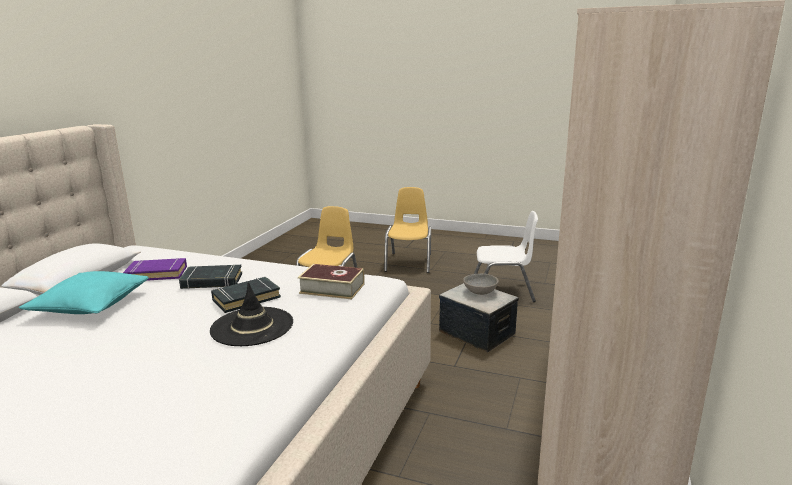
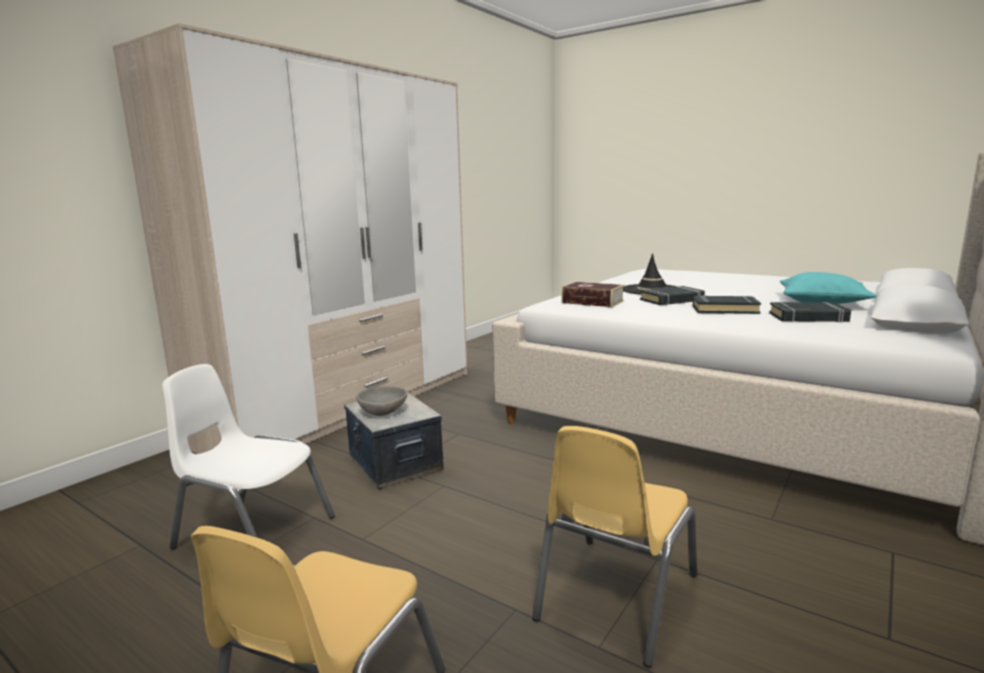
camera: 165 degrees left, 5 degrees down
purple book [123,258,187,281] -> black book [769,302,851,322]

